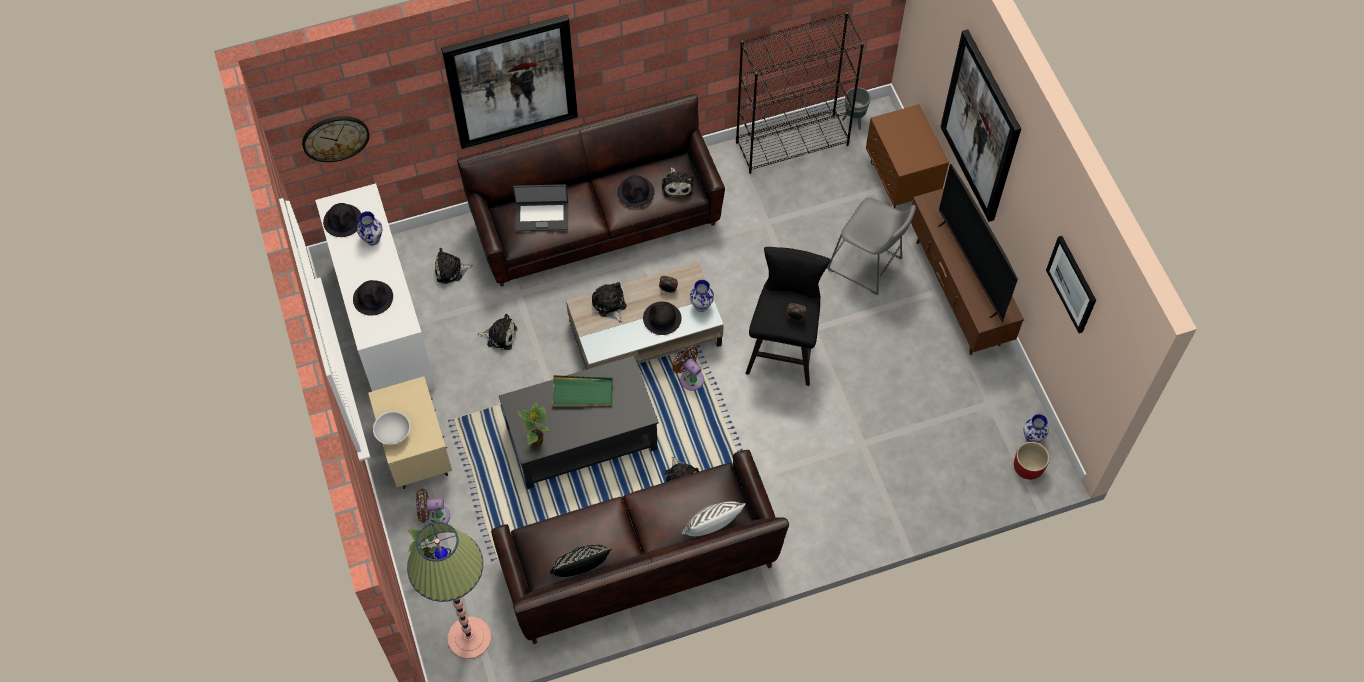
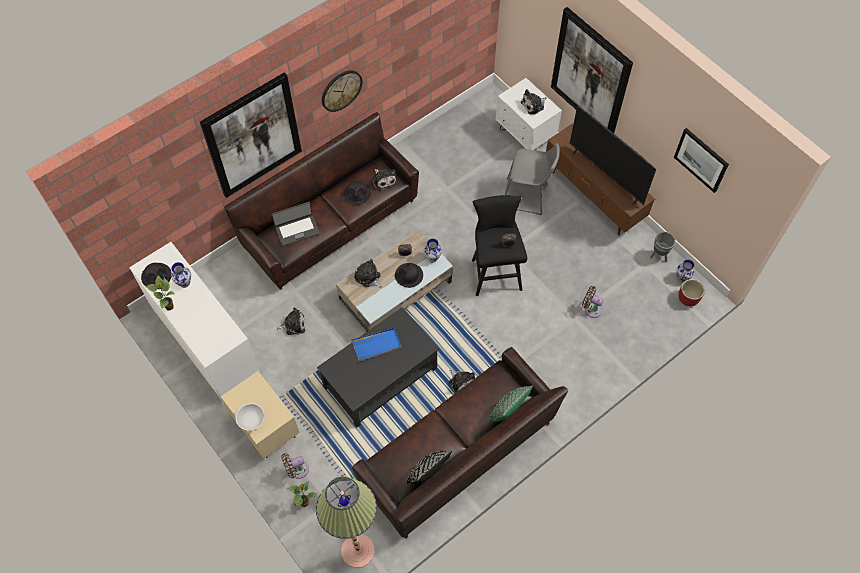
camera: 20 degrees left, 0 degrees up
wall clock [302,116,369,162] -> wall clock moved to [322,70,362,112]
black hat [353,280,393,316] -> none
plush toy [435,248,473,284] -> plush toy moved to [521,89,546,115]
potted plant [518,402,550,446] -> potted plant moved to [146,275,174,311]
green tray [552,375,613,406] -> blue tray [352,328,402,361]
brown fan [672,346,704,390] -> brown fan moved to [582,286,604,318]
white pillow [682,501,746,536] -> green pillow [488,385,533,422]
black bookcase [736,12,864,174] -> none
grey planter [842,87,871,130] -> grey planter moved to [650,232,675,262]
brown nightstand [866,104,949,208] -> white nightstand [496,78,562,150]

